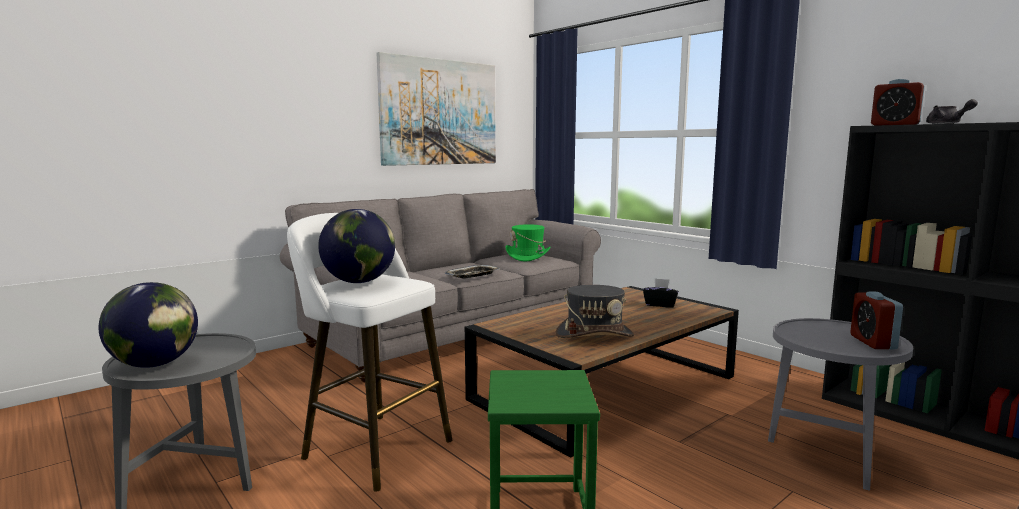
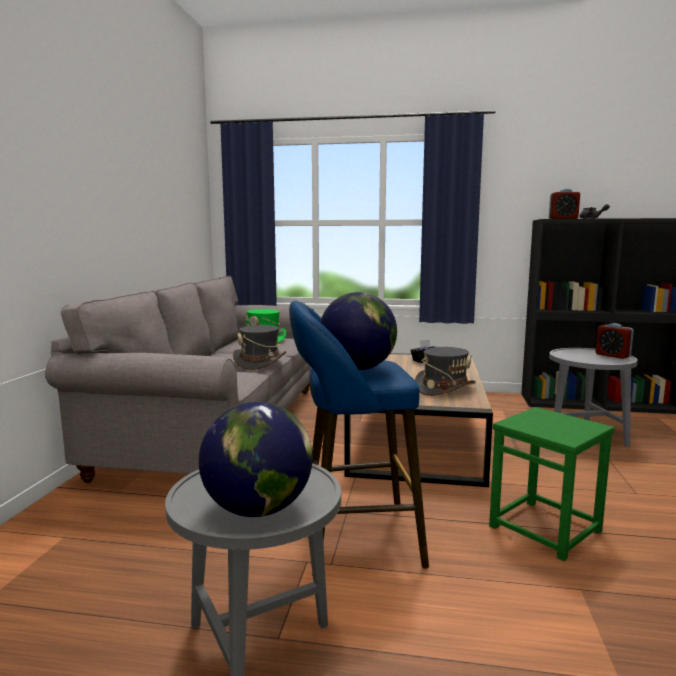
camera: 40 degrees left, 0 degrees up
white stool [287,213,452,492] -> blue stool [289,300,429,576]
picture [376,52,496,166] -> none
tray [445,265,500,278] -> grey hat [233,325,286,370]

